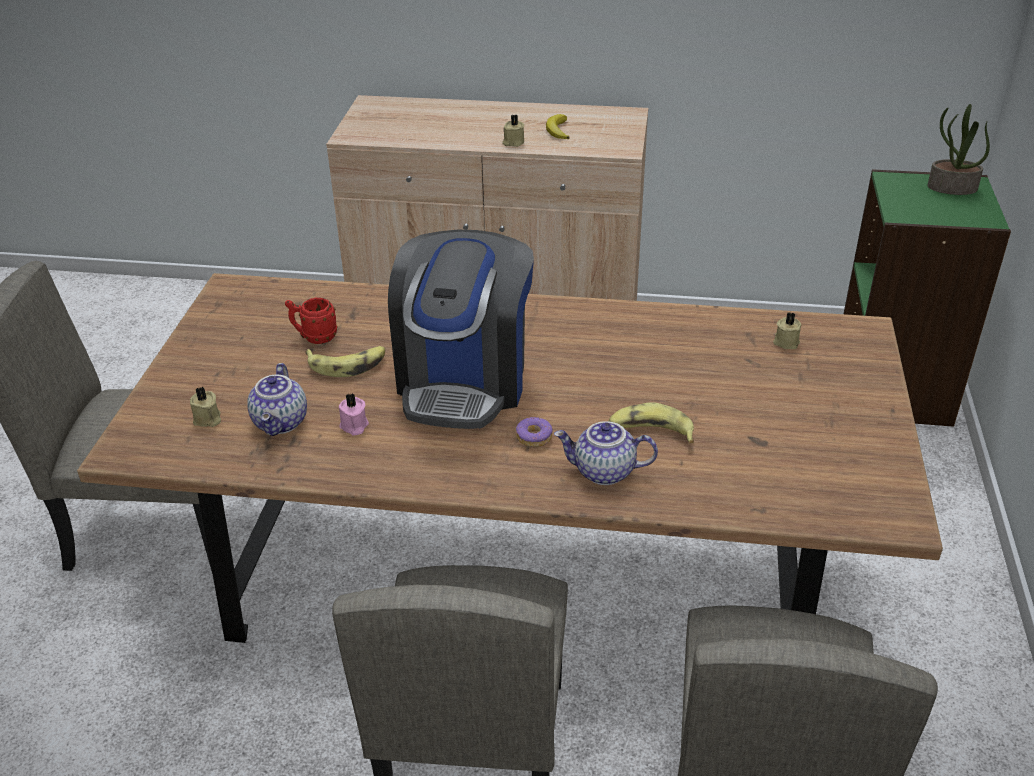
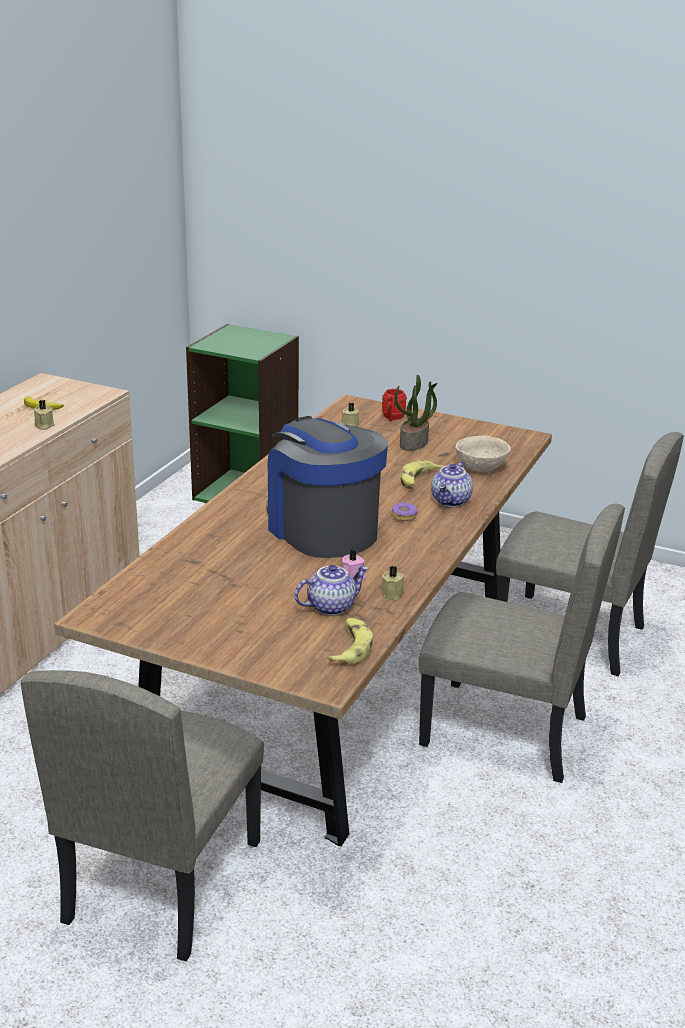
camera: 75 degrees left, 10 degrees down
beige candle [190,387,221,427] -> beige candle moved to [382,566,405,600]
teapot [247,363,307,436] -> teapot turned 45 degrees counterclockwise [295,565,369,616]
red mug [285,297,337,344] -> red mug moved to [382,389,407,421]
banana [305,346,385,377] -> banana moved to [328,618,373,663]
coffee machine [388,230,534,429] -> coffee machine turned 150 degrees counterclockwise [266,416,388,558]
potted plant [928,104,990,195] -> potted plant moved to [394,375,438,451]
none -> beige bowl [455,435,511,472]

